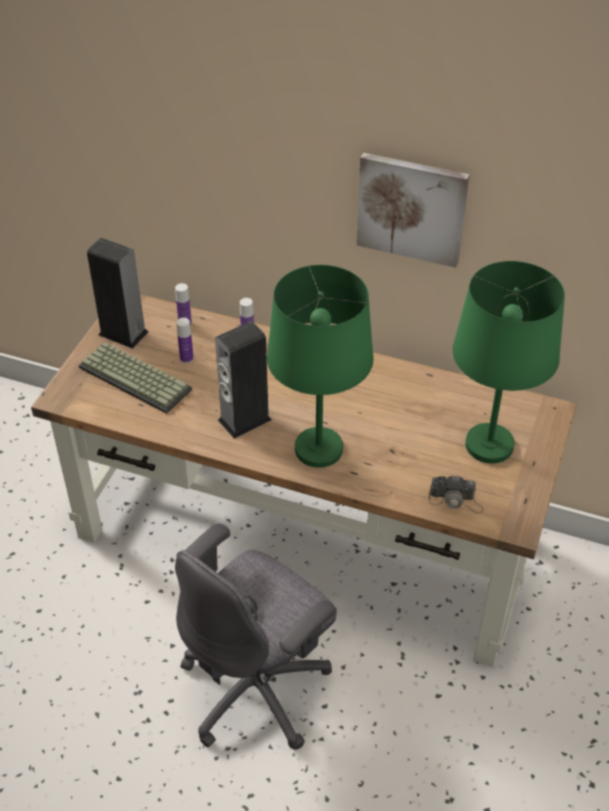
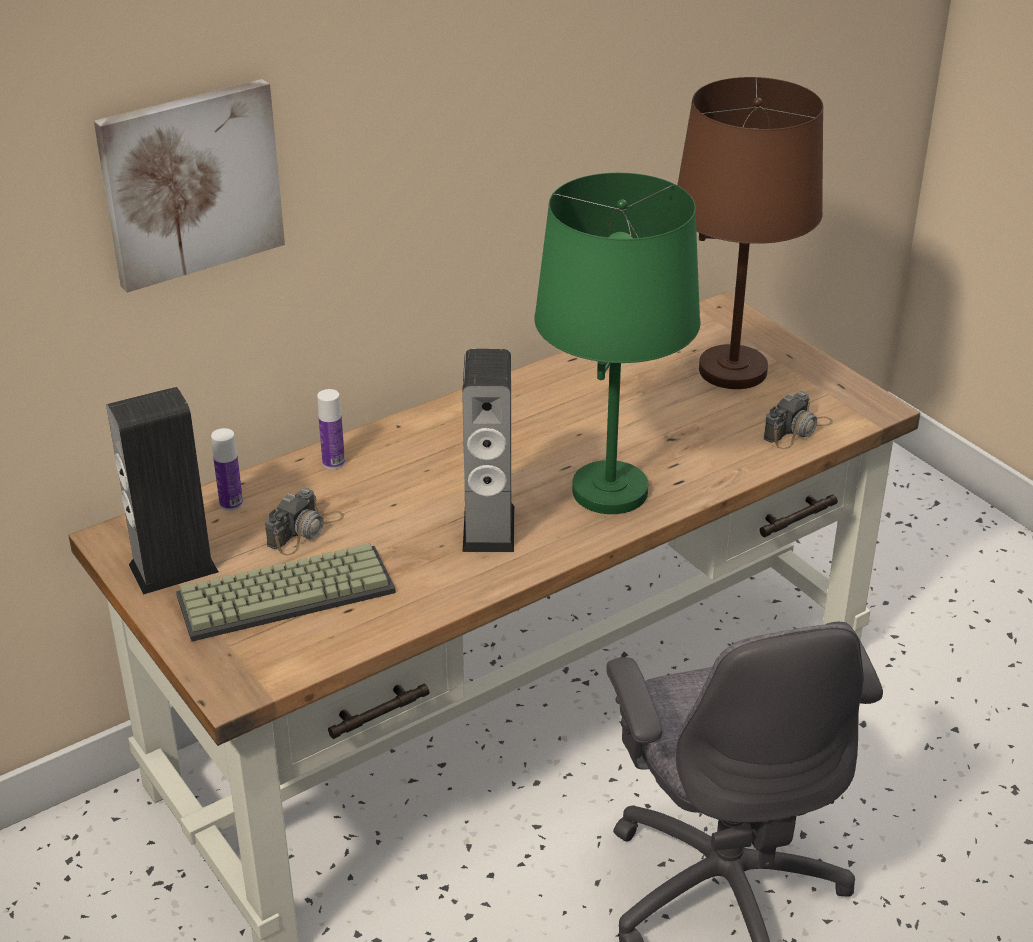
camera: 55 degrees left, 10 degrees down
bottle [176,318,194,363] -> camera [265,488,345,556]
picture [357,153,469,268] -> picture moved to [94,79,285,293]
green table lamp [452,261,565,463] -> brown table lamp [677,77,823,389]

